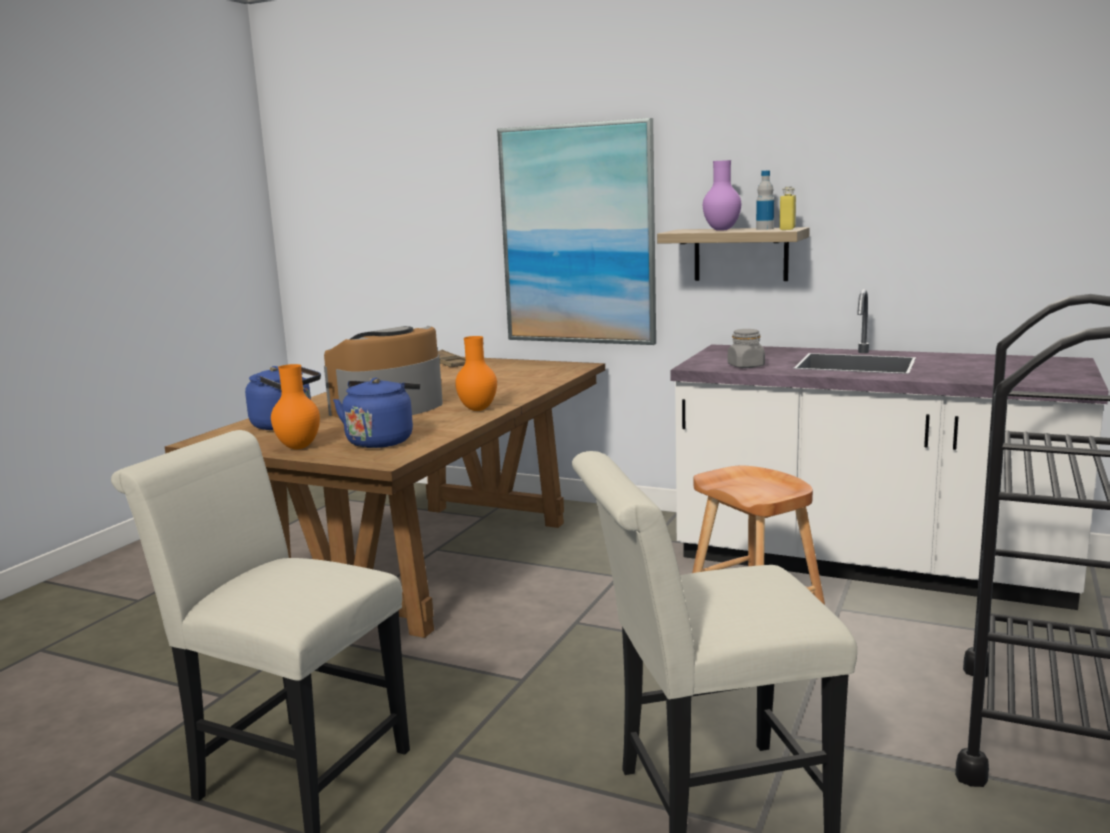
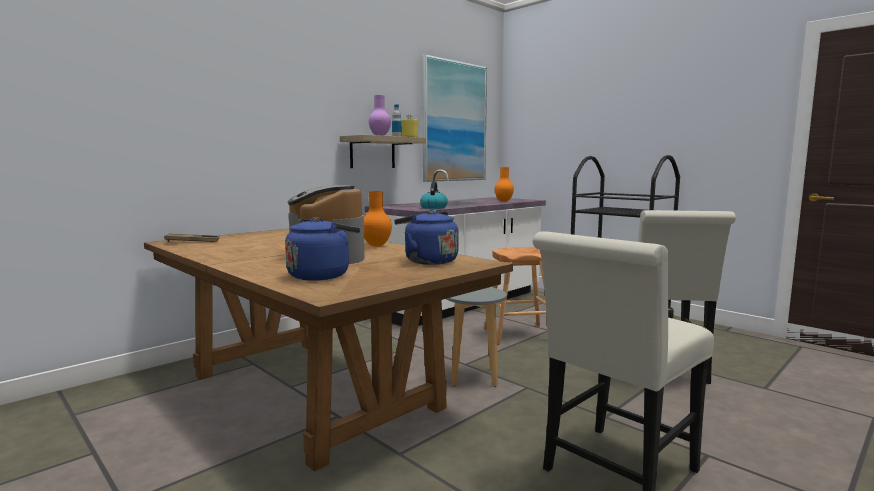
camera: 70 degrees left, 5 degrees down
orange vase [271,364,320,449] -> orange vase moved to [495,167,514,202]
picture [497,118,656,345] -> picture moved to [422,54,487,182]
grey jar [728,329,765,368] -> kettle [420,181,448,209]
none -> grey stool [446,287,507,387]

